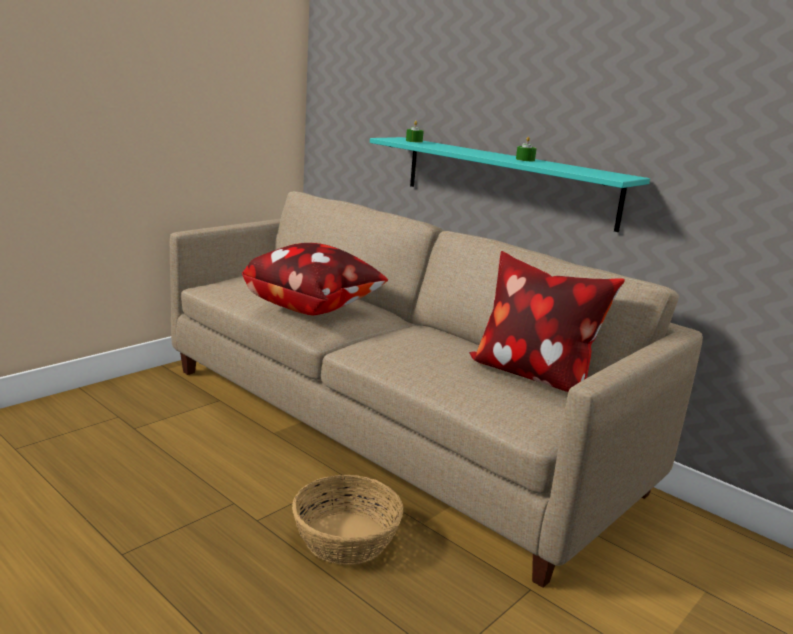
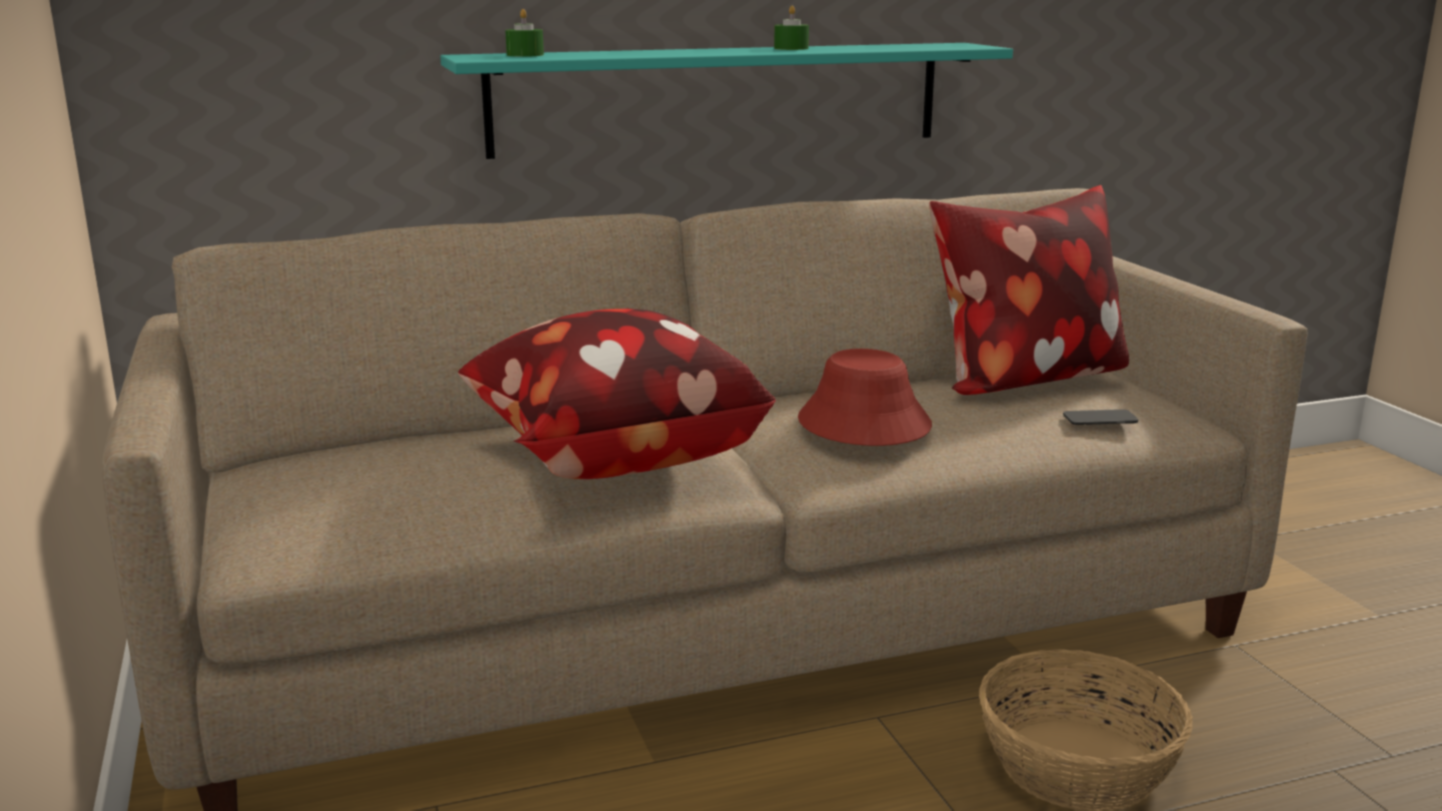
camera: 60 degrees left, 0 degrees up
none -> red hat [798,349,932,446]
none -> phone [1063,409,1138,425]

